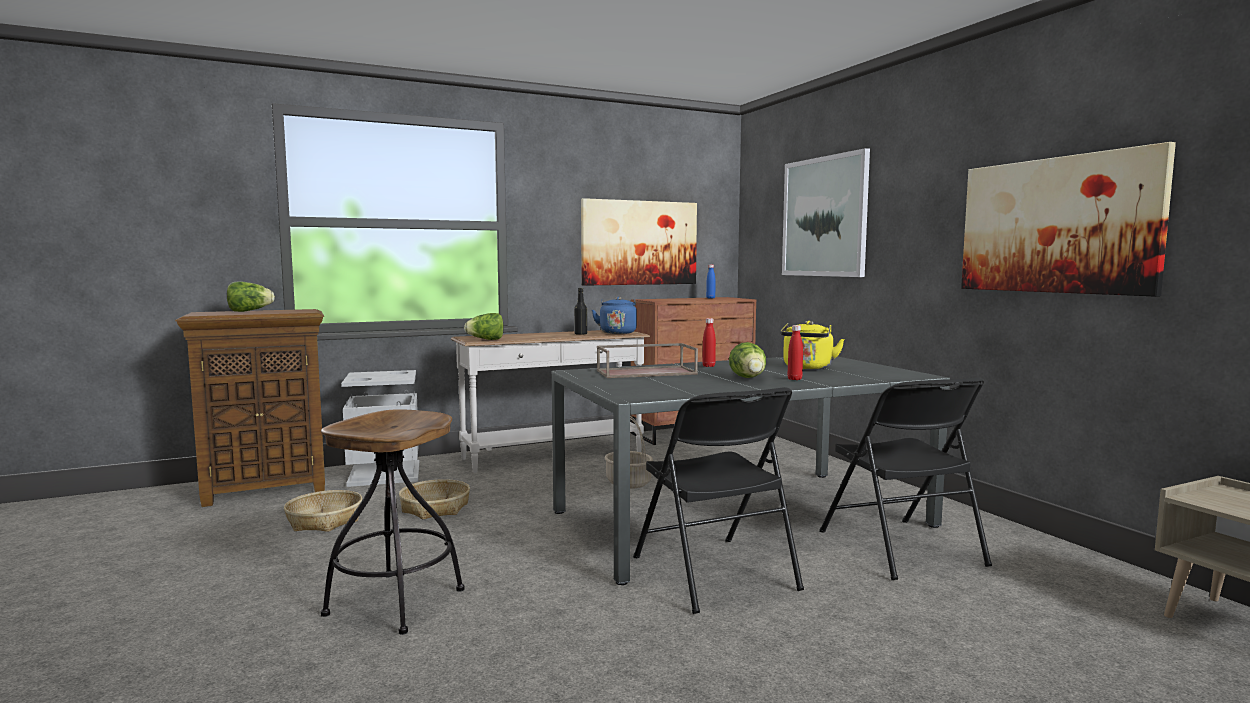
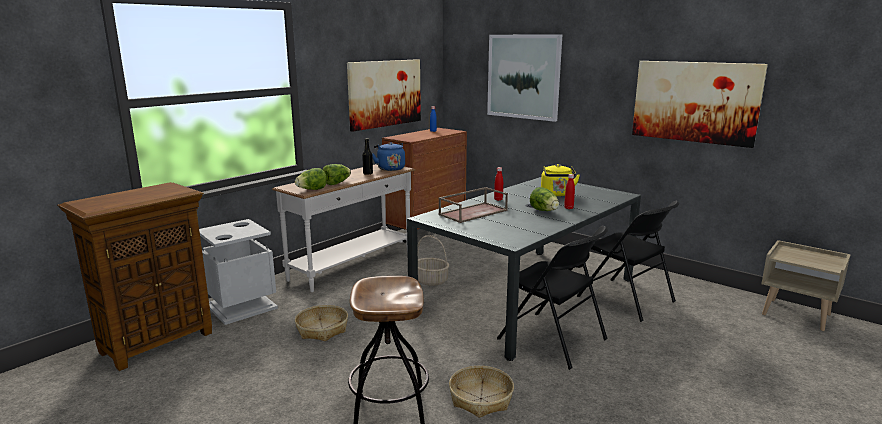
camera: 25 degrees left, 10 degrees up
lettuce [227,282,275,312] -> lettuce moved to [323,164,351,185]
basket [284,490,362,532] -> basket moved to [449,366,514,418]

